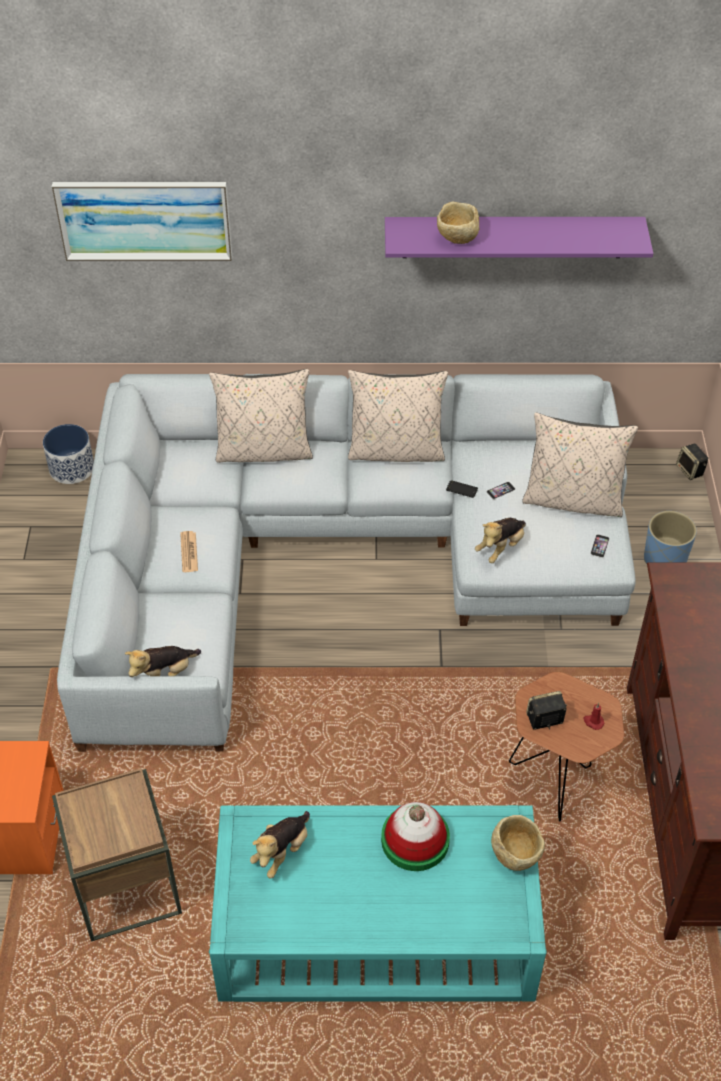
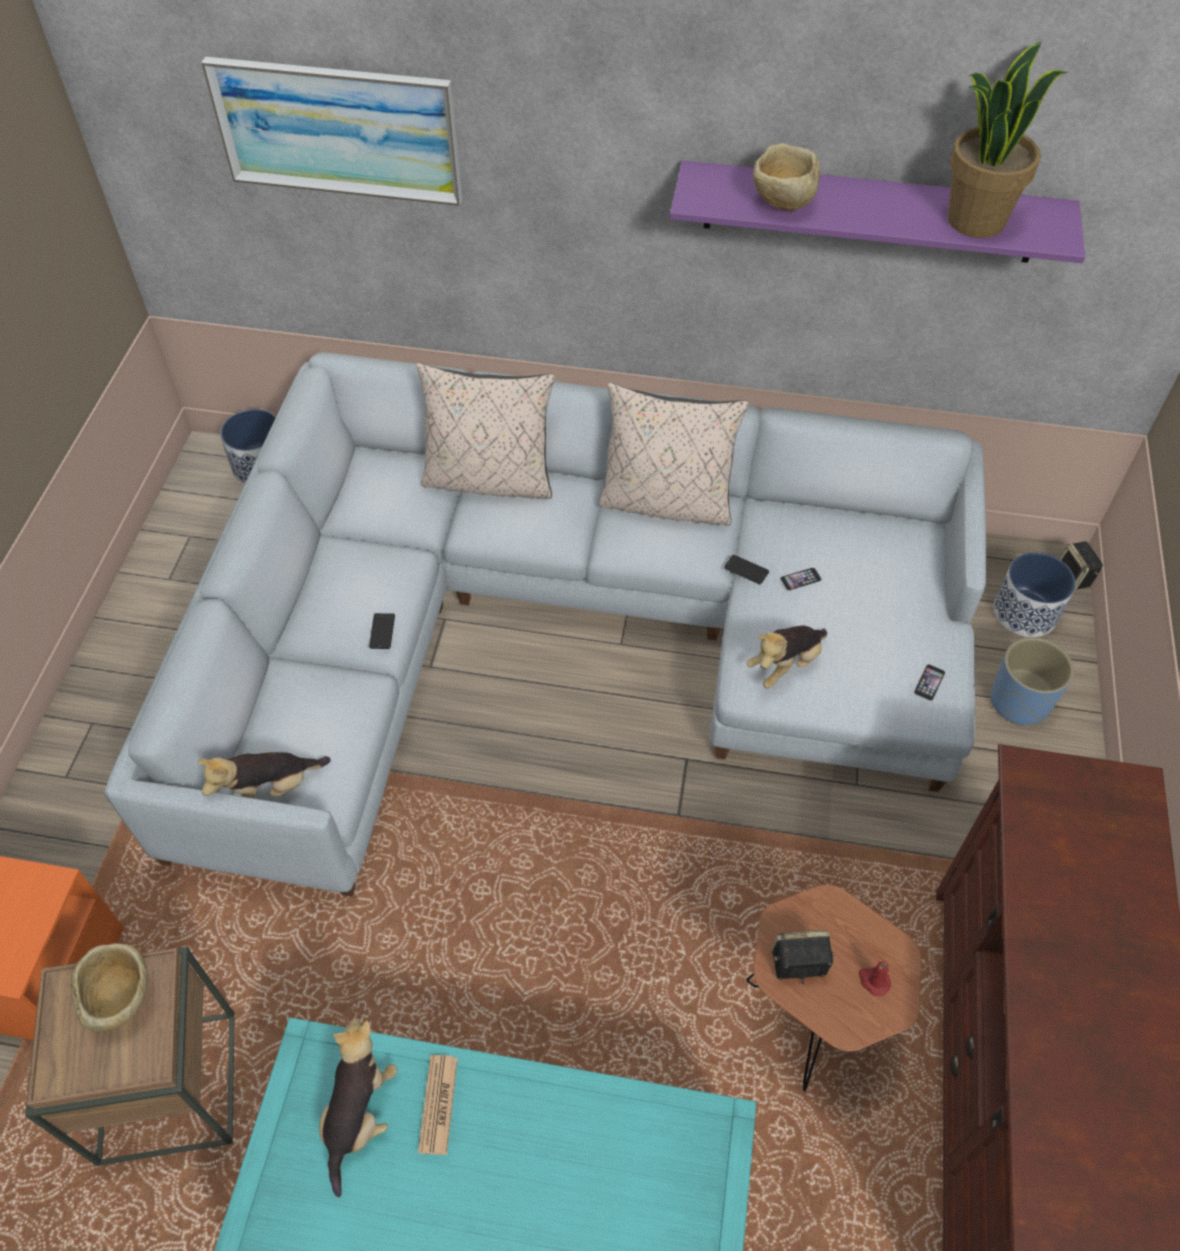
camera: 10 degrees right, 5 degrees up
newspaper [180,531,198,572] -> newspaper moved to [418,1055,458,1155]
plush toy [250,811,310,878] -> plush toy turned 150 degrees clockwise [319,1019,397,1197]
hat [381,802,450,871] -> none
beige bowl [491,815,545,871] -> beige bowl moved to [70,943,148,1032]
beige pillow [522,413,638,517] -> none
none -> phone [369,613,395,649]
none -> potted plant [948,42,1067,238]
none -> planter [994,552,1076,637]

